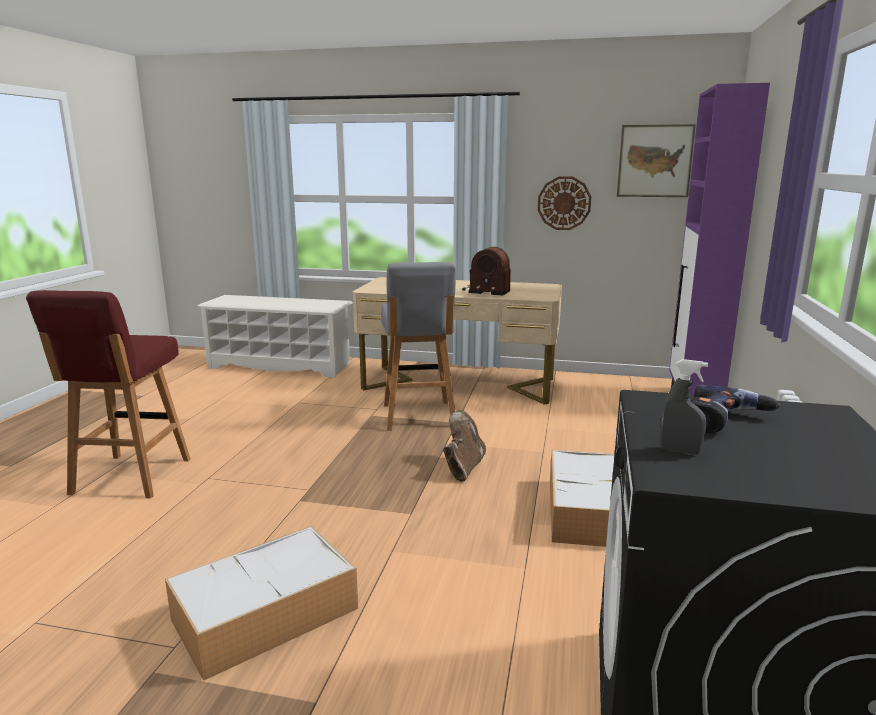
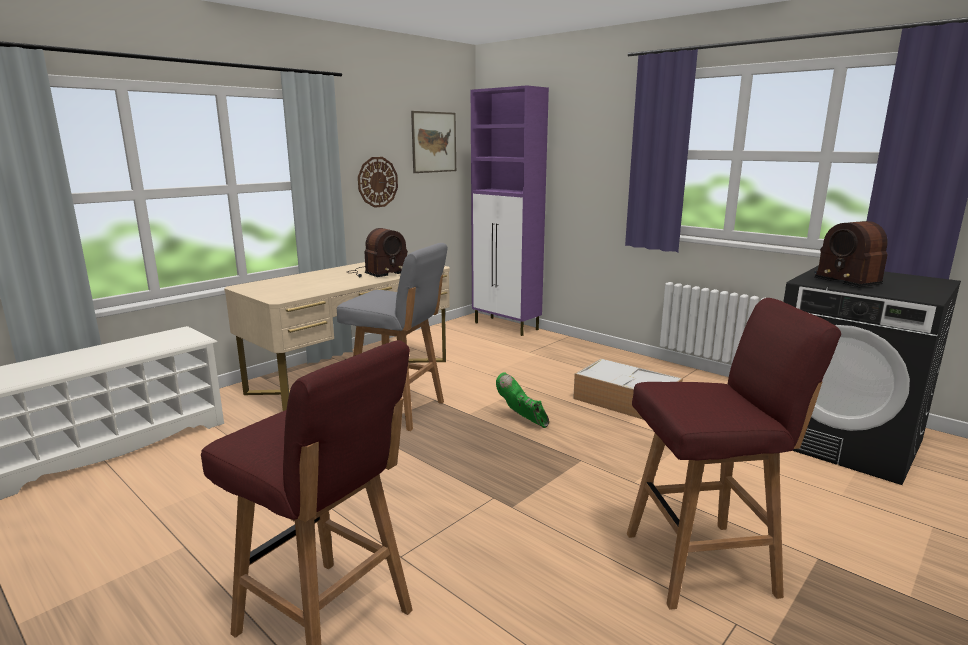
camera: 60 degrees left, 0 degrees up
storage box [165,526,358,681] -> red stool [627,298,841,610]
brown boot [443,410,486,482] -> green boot [496,372,549,428]
grey spray bottle [660,359,708,455] -> none
power drill [690,385,780,433] -> radio [814,221,888,287]

